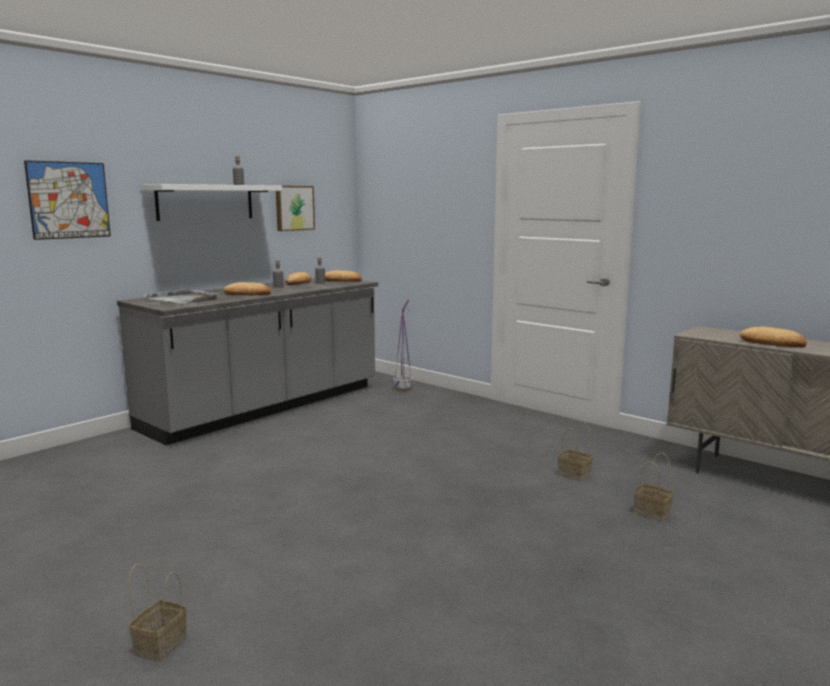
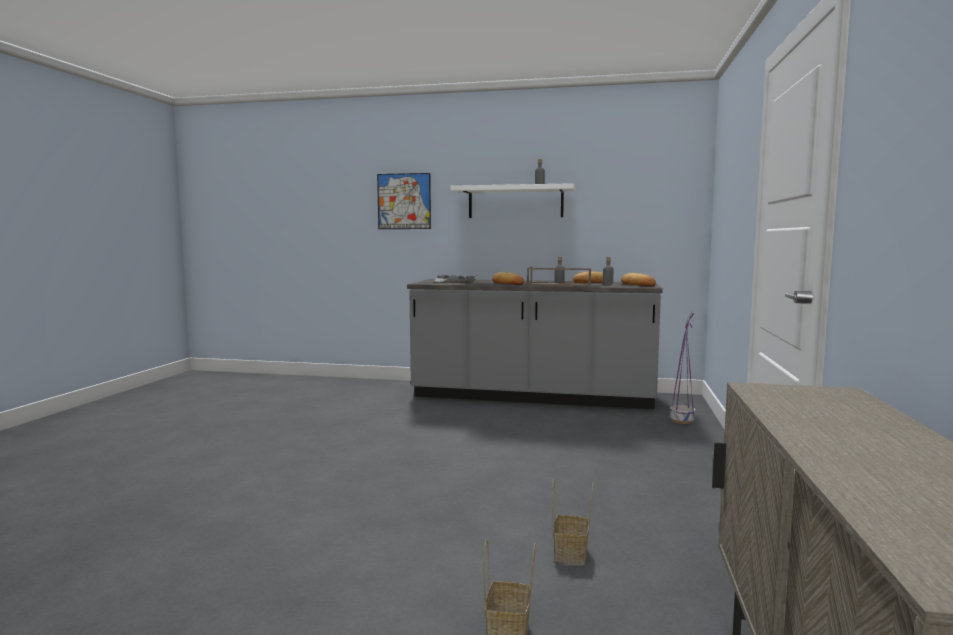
camera: 60 degrees right, 5 degrees down
basket [128,564,187,662] -> none
picture [276,186,315,231] -> none
bread [740,327,807,347] -> none
none -> brown tray [527,266,591,287]

